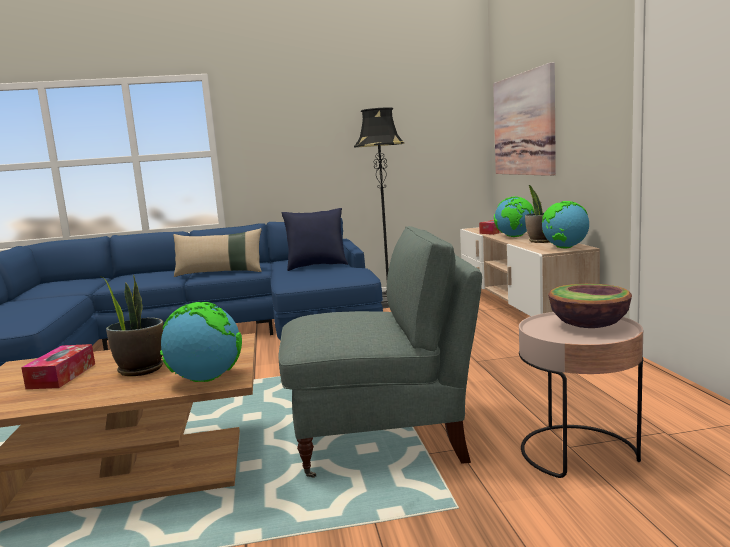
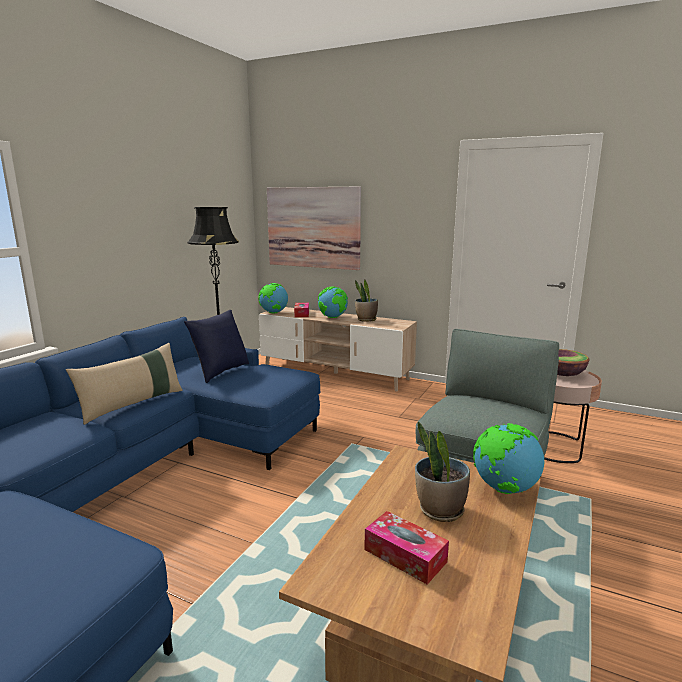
camera: 55 degrees left, 5 degrees up
globe [542,201,589,248] -> globe moved to [258,283,288,313]

